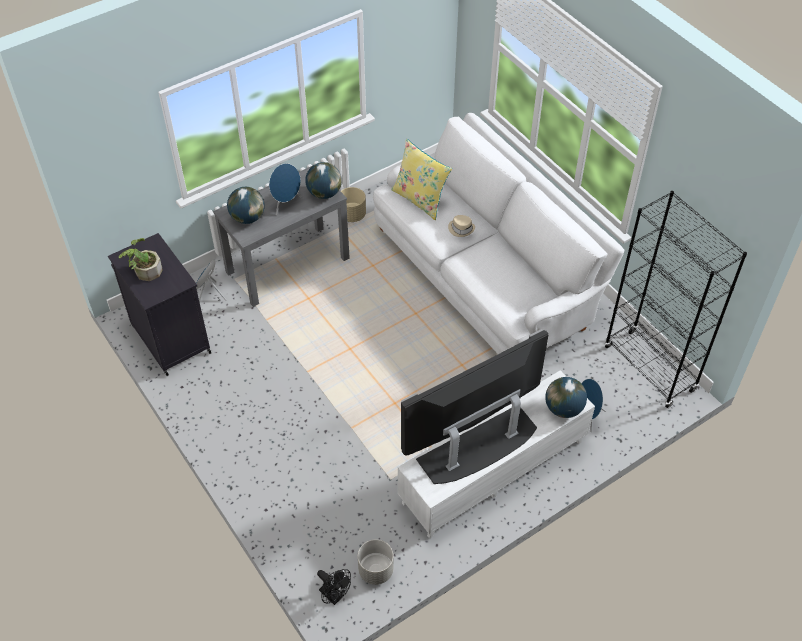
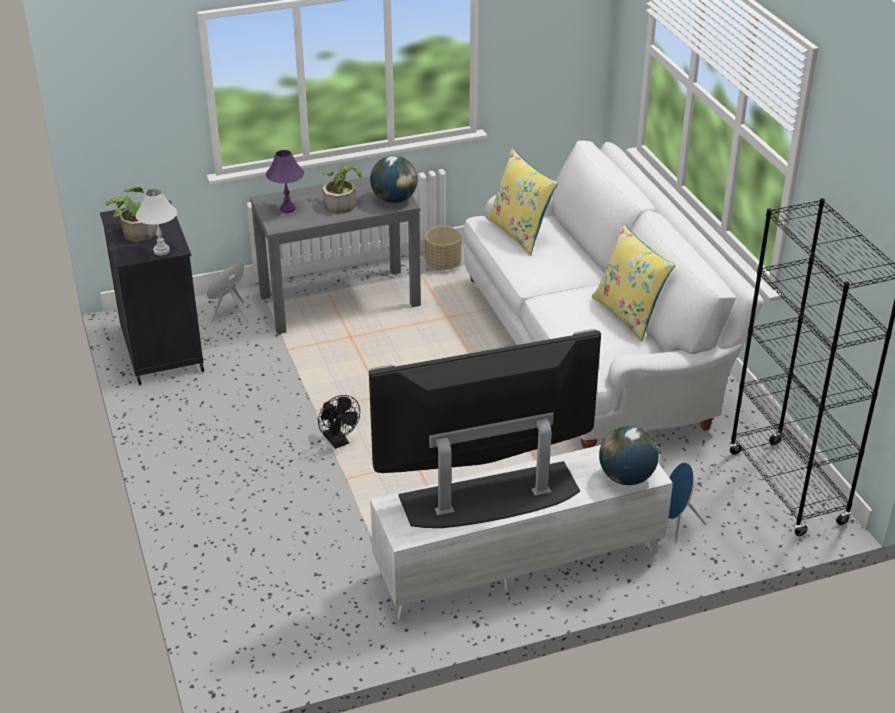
camera: 15 degrees right, 15 degrees down
globe [227,187,265,224] -> purple table lamp [266,150,304,213]
blue speaker [269,163,301,215] -> potted plant [321,165,362,214]
black fan [317,569,351,605] -> black fan moved to [318,395,360,449]
grey planter [358,540,394,585] -> none
beige hat [448,215,475,237] -> none
none -> white table lamp [136,188,177,255]
none -> yellow pillow [592,223,676,341]

